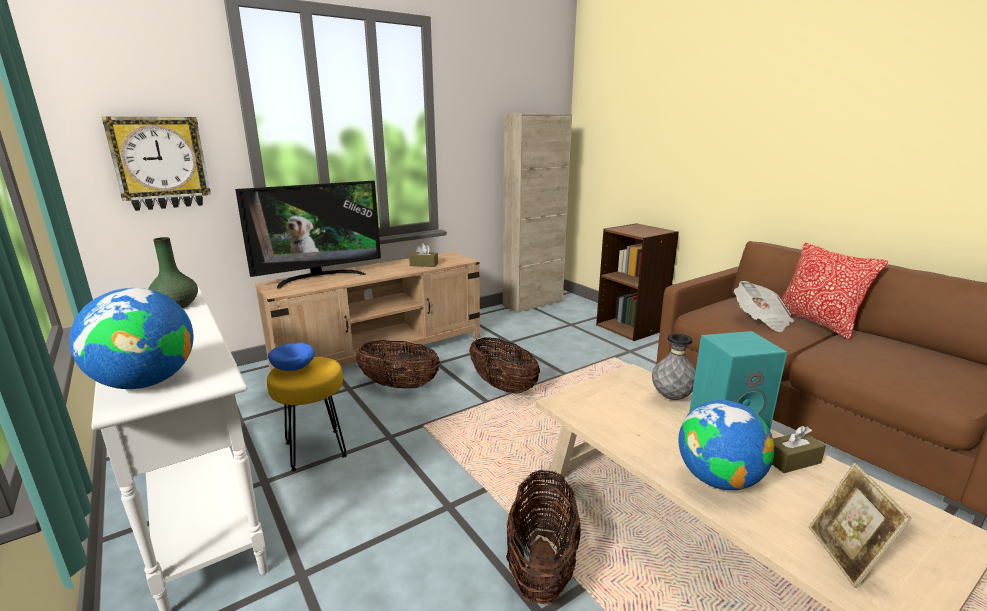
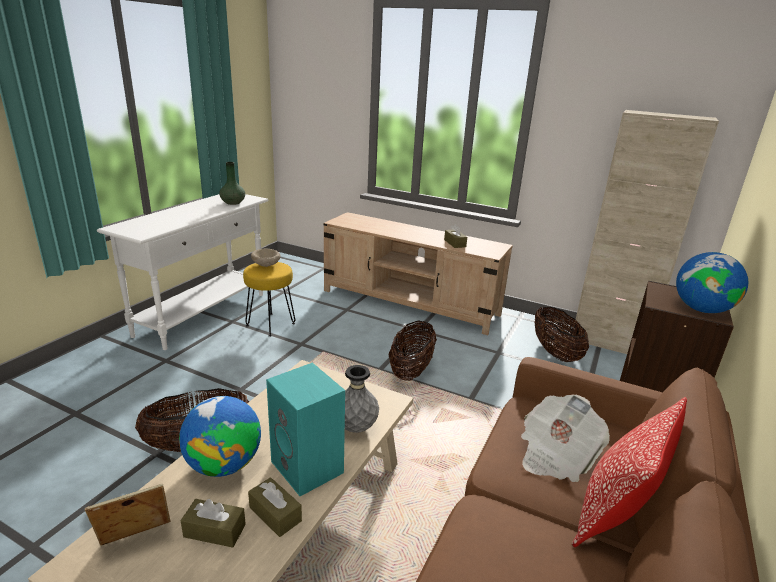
camera: 60 degrees right, 5 degrees up
globe [69,288,193,389] -> globe moved to [676,252,748,313]
wall clock [102,117,211,211] -> none
television [235,181,381,288] -> none
blue bowl [268,342,315,371] -> beige bowl [251,249,281,267]
basket [355,340,440,389] -> basket moved to [534,306,589,362]
none -> brown tissue box [180,499,246,548]

